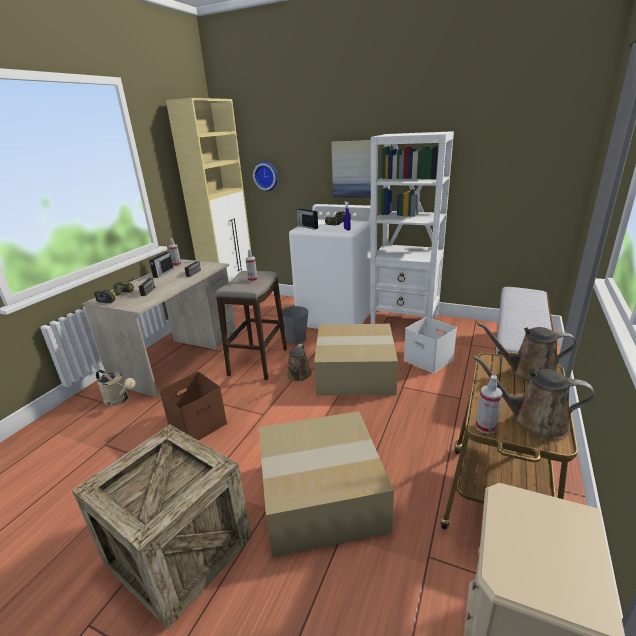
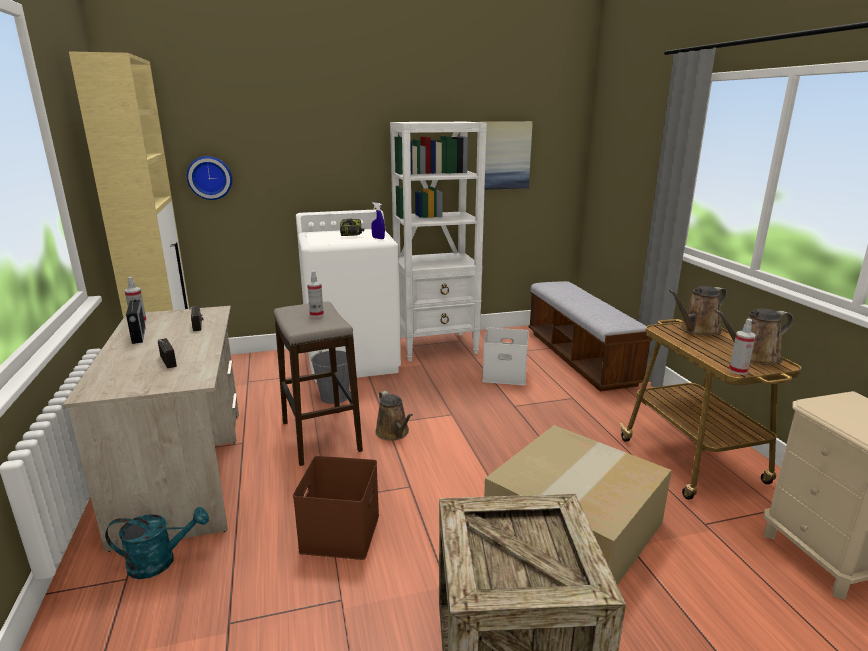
camera: 40 degrees left, 5 degrees down
power drill [94,282,134,303] -> none
beige watering can [96,370,136,406] -> turquoise watering can [105,507,209,579]
radio [297,206,318,230] -> none
cardboard box [314,324,398,396] -> none
picture [331,140,371,198] -> picture moved to [481,121,533,190]

